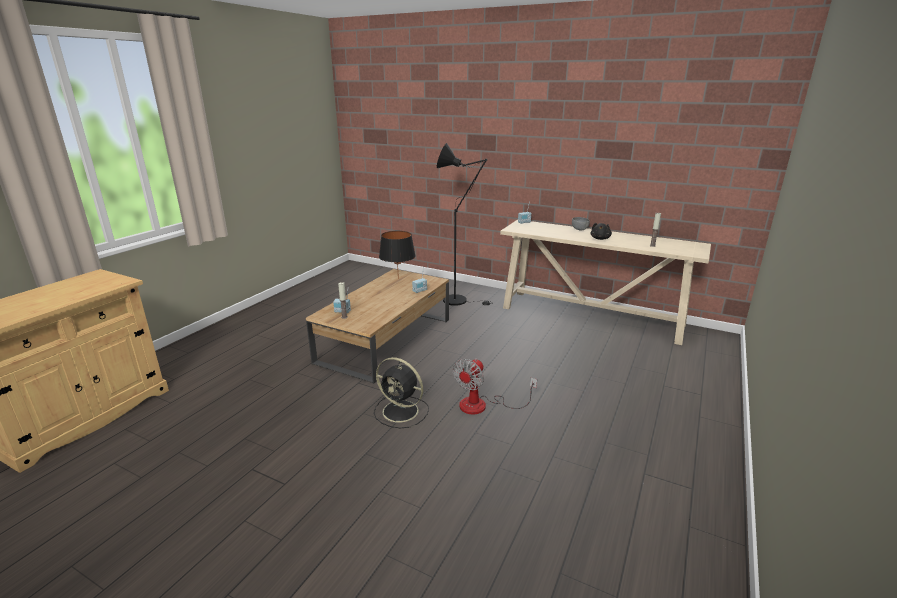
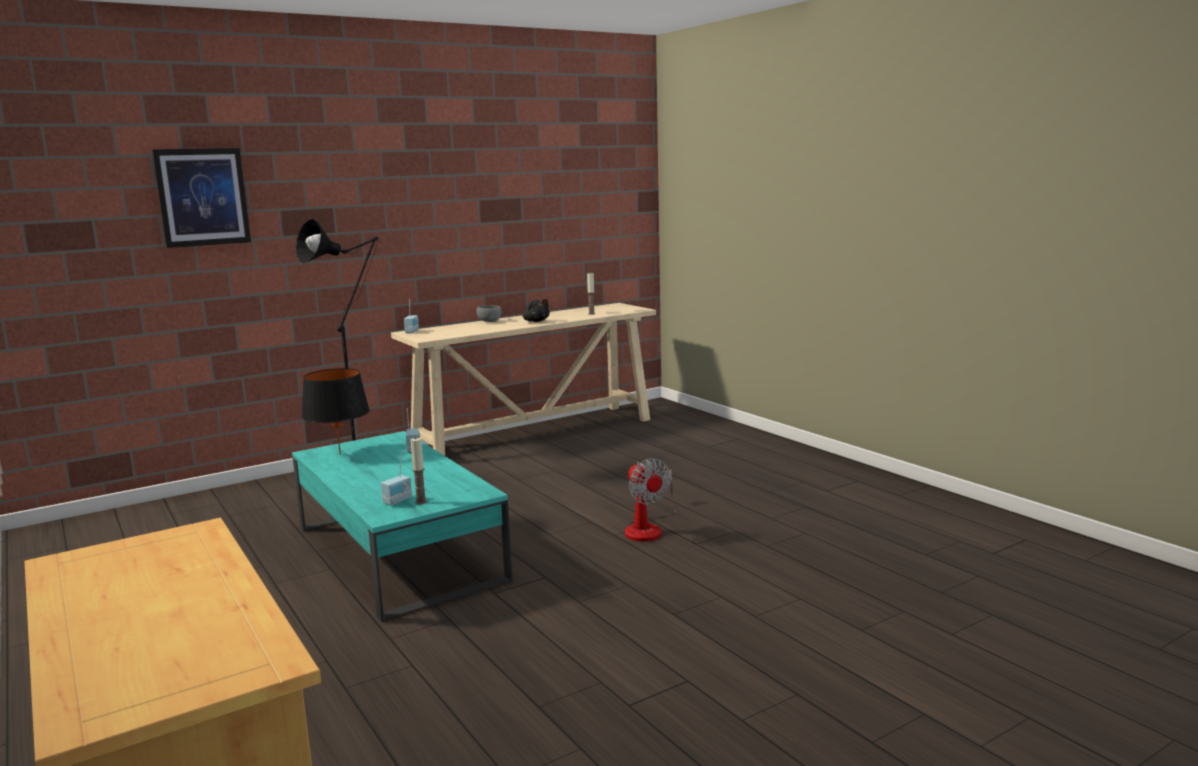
camera: 60 degrees left, 10 degrees down
brown coffee table [306,269,449,384] -> turquoise coffee table [292,431,513,622]
black fan [374,357,429,429] -> none
none -> picture [152,148,251,248]

